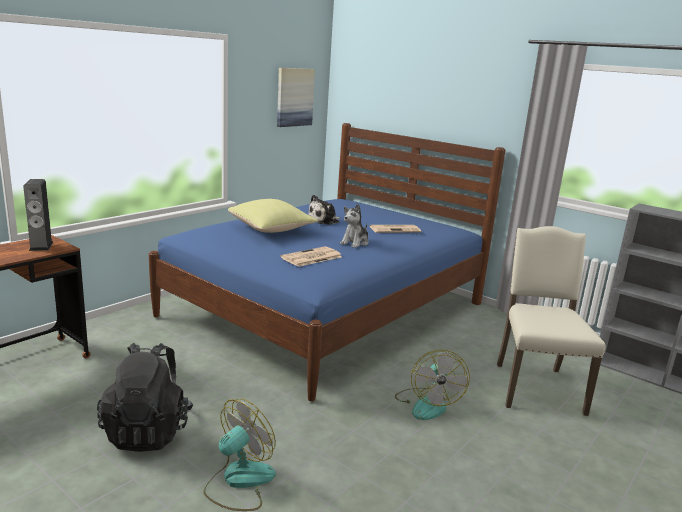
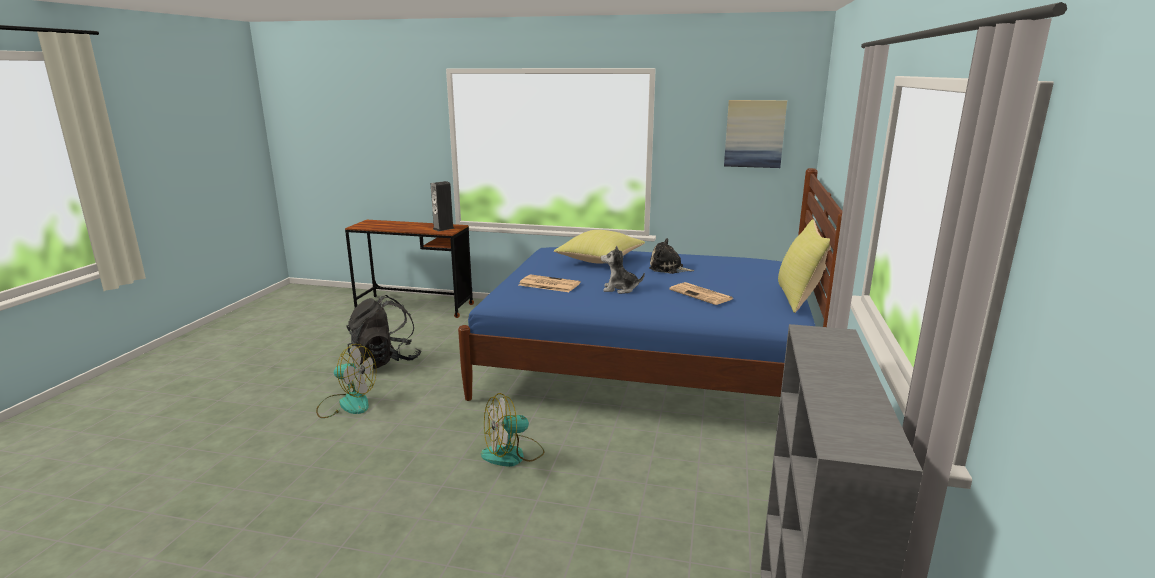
camera: 65 degrees right, 0 degrees up
beige chair [497,226,605,416] -> none
none -> yellow pillow [778,219,831,313]

